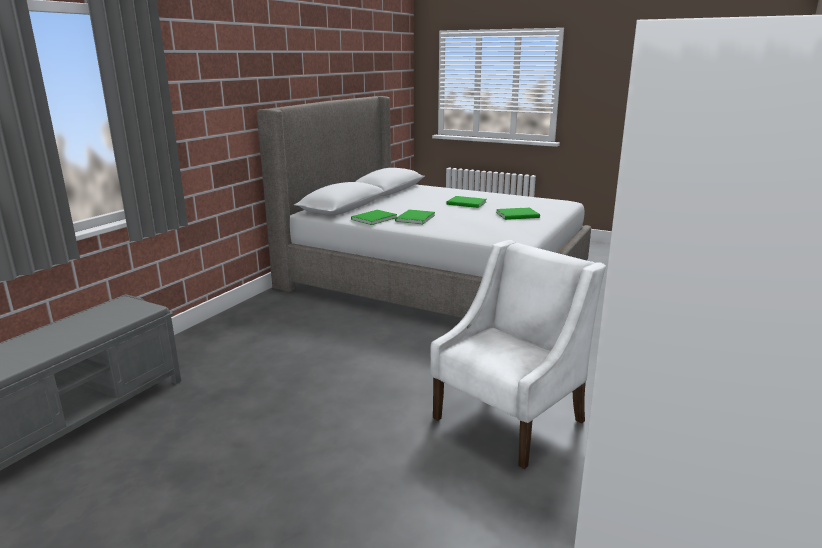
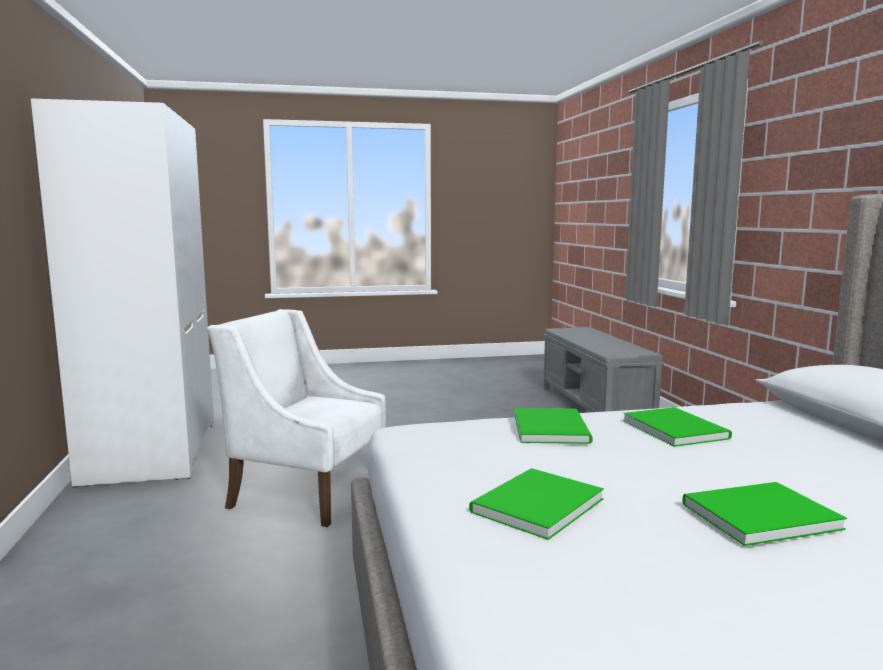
camera: 140 degrees right, 10 degrees down
green book [351,210,397,225] -> green book moved to [514,408,593,444]
white armchair [430,240,606,469] -> white armchair turned 105 degrees clockwise [207,309,386,527]

